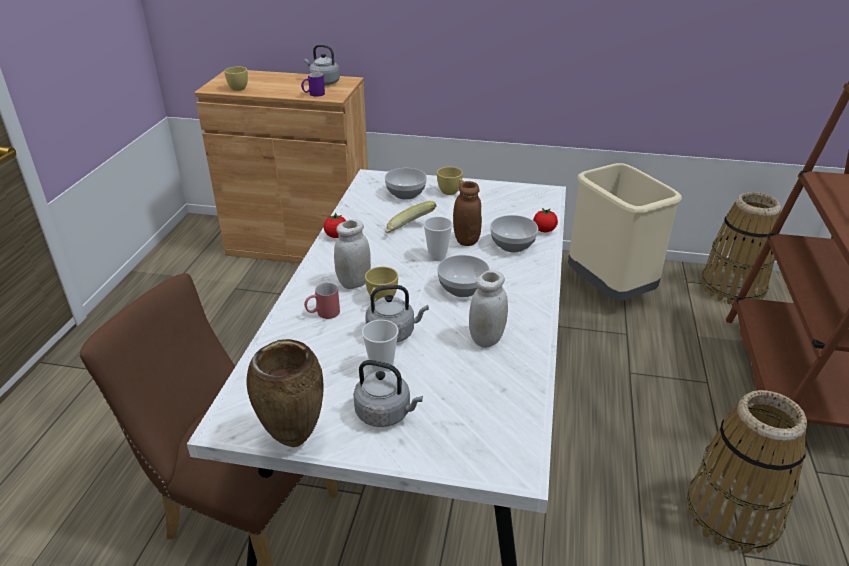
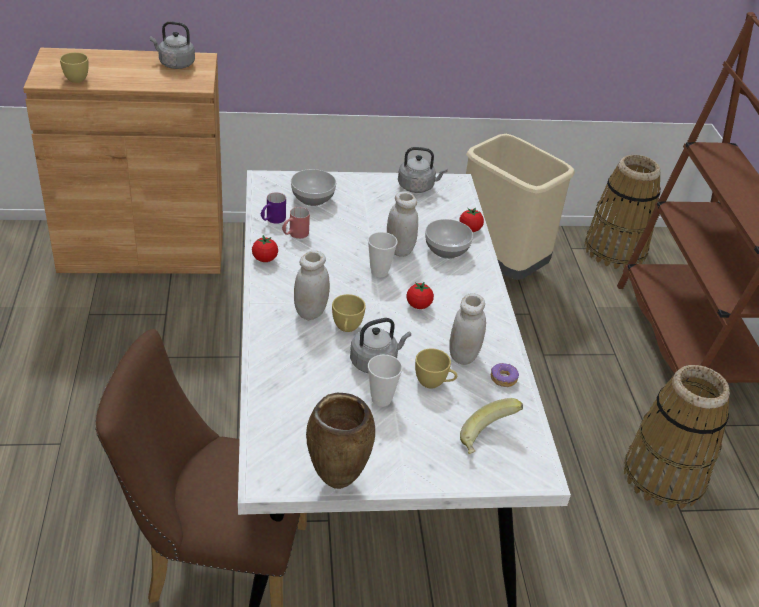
camera: 20 degrees left, 5 degrees up
purple mug [301,72,325,97] -> purple mug moved to [261,192,286,224]
red mug [304,283,340,319] -> red mug moved to [282,207,310,239]
grey kettle [354,360,423,427] -> grey kettle moved to [398,147,448,193]
banana [385,201,437,233] -> banana moved to [460,398,523,454]
yellow cup [437,167,465,195] -> yellow cup moved to [415,348,457,389]
bowl [437,255,490,297] -> tomato [406,282,434,309]
brown jar [453,181,482,246] -> white jar [387,191,418,257]
none -> donut [491,363,519,387]

